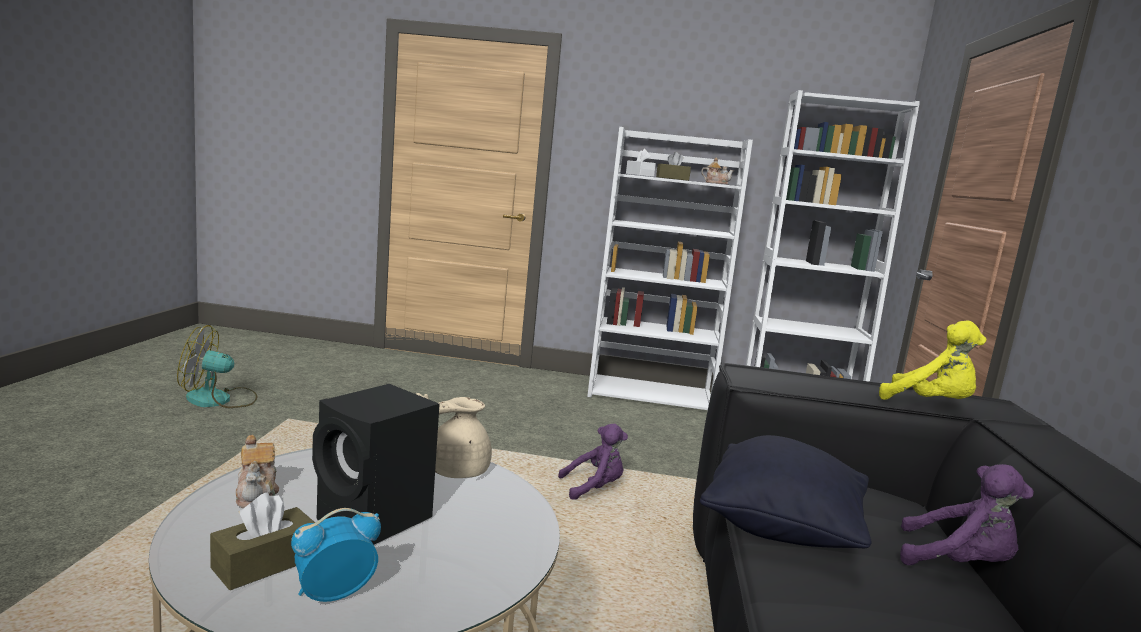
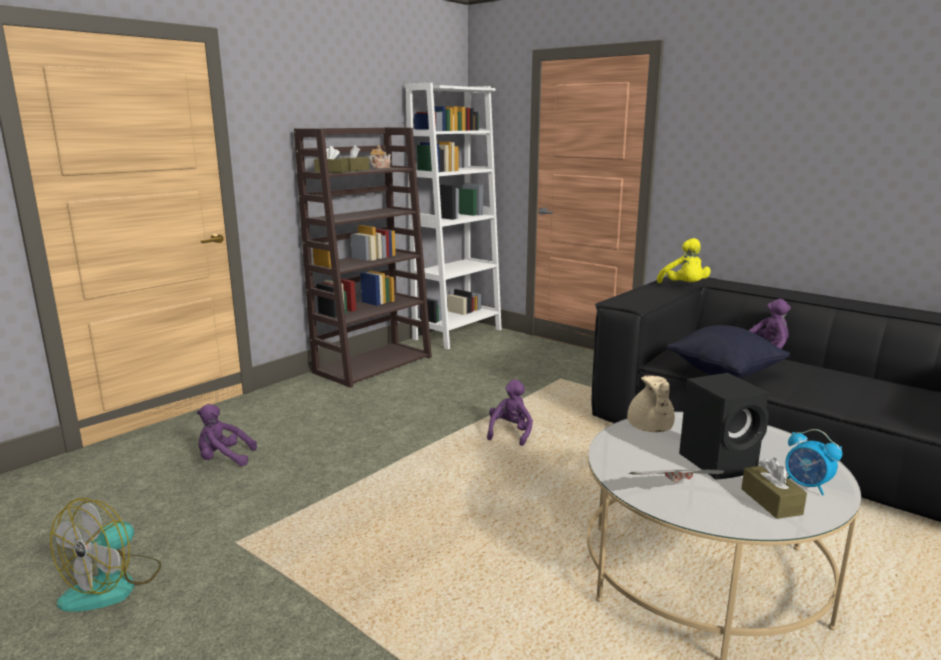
camera: 55 degrees left, 5 degrees up
teapot [236,435,279,508] -> newspaper [628,470,724,482]
alarm clock [291,508,381,602] -> alarm clock turned 45 degrees counterclockwise [785,429,842,495]
white bookcase [587,127,753,410] -> brown bookcase [294,127,432,388]
white tissue box [626,149,656,177] -> brown tissue box [314,146,348,173]
yellow plush toy [879,320,987,400] -> yellow plush toy turned 90 degrees clockwise [657,238,711,283]
none -> purple plush toy [197,404,257,466]

